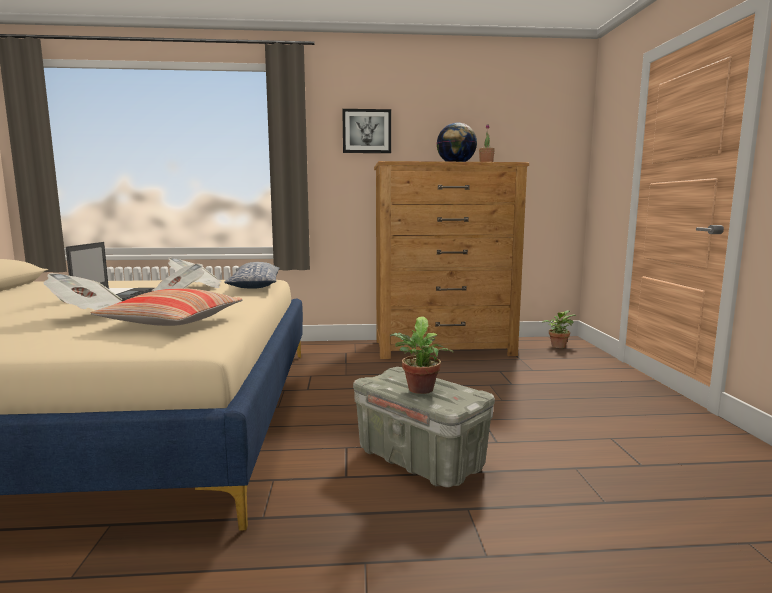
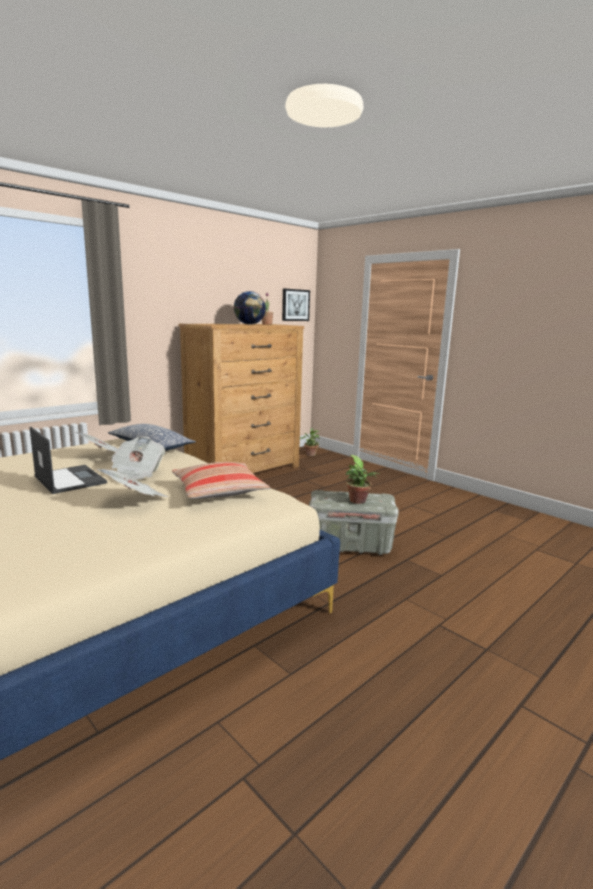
camera: 40 degrees left, 5 degrees up
picture [342,109,391,153] -> picture moved to [282,289,310,321]

